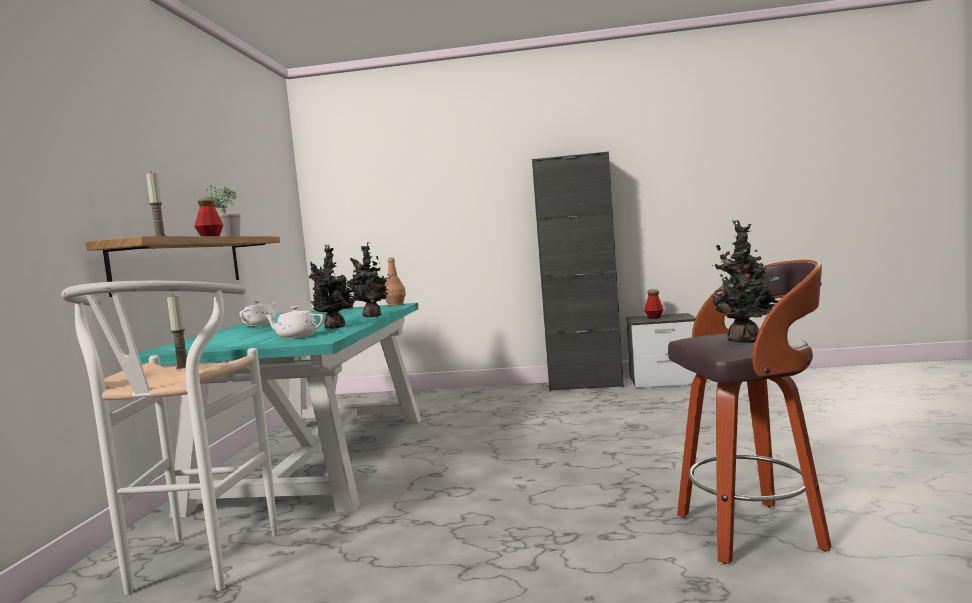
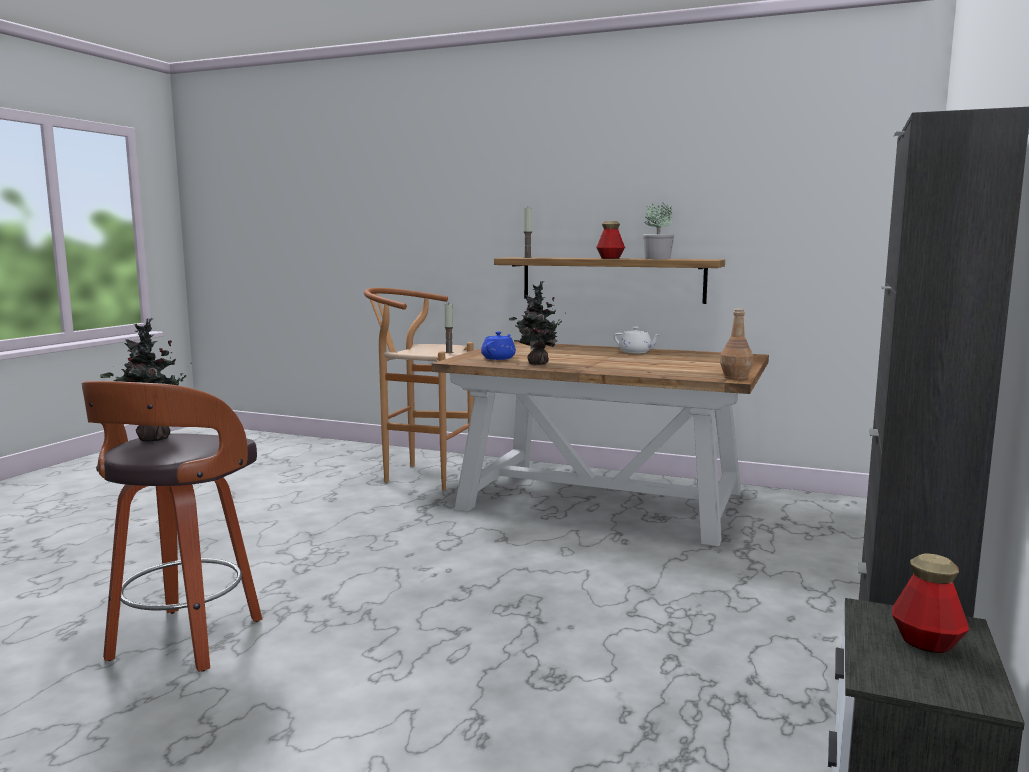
camera: 105 degrees right, 5 degrees up
white stool [61,281,278,595] -> brown stool [364,288,474,491]
turquoise dining table [138,303,421,518] -> brown dining table [431,342,769,546]
white teapot [263,306,324,339] -> blue teapot [481,332,516,360]
potted plant [346,242,393,317] -> none

